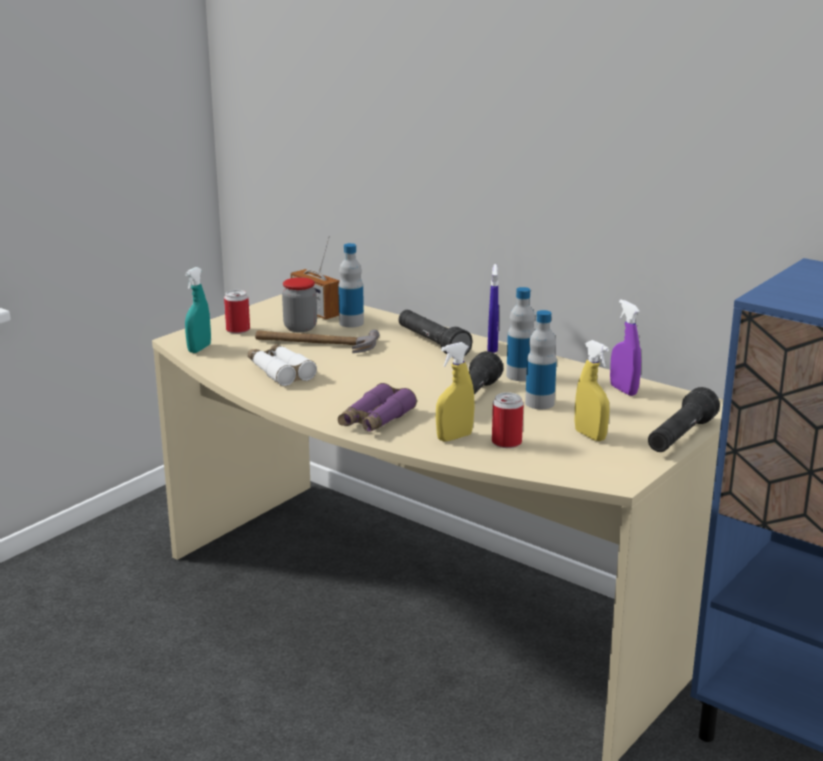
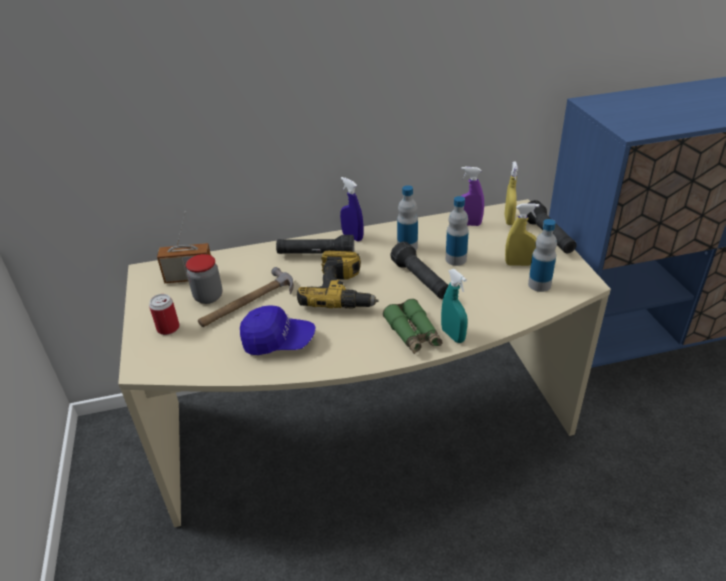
camera: 50 degrees left, 15 degrees up
turquoise spray bottle [185,267,211,353] -> turquoise spray bottle moved to [441,269,468,343]
white binoculars [248,344,317,386] -> blue cap [240,305,315,355]
bottle [338,243,364,327] -> bottle moved to [528,219,557,292]
purple binoculars [338,383,417,432] -> green binoculars [383,299,442,354]
yellow spray bottle [436,342,475,442] -> yellow spray bottle moved to [504,161,518,225]
can [492,392,524,448] -> none
none -> power drill [297,251,379,309]

